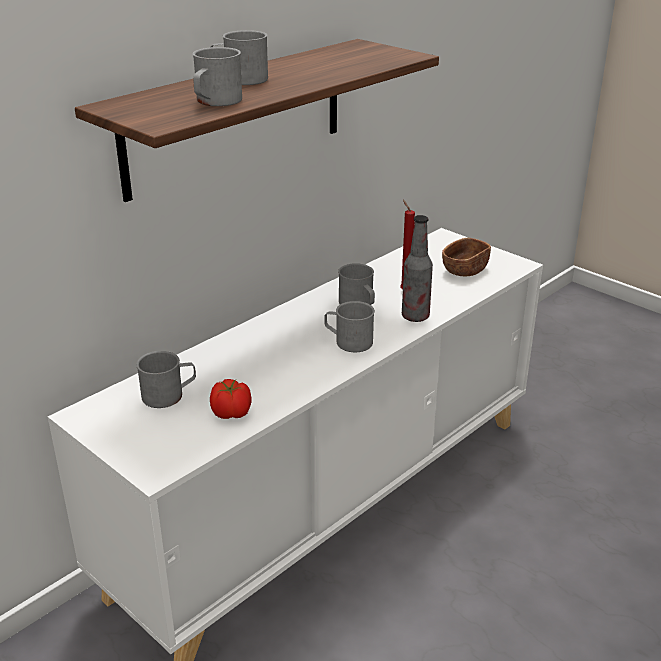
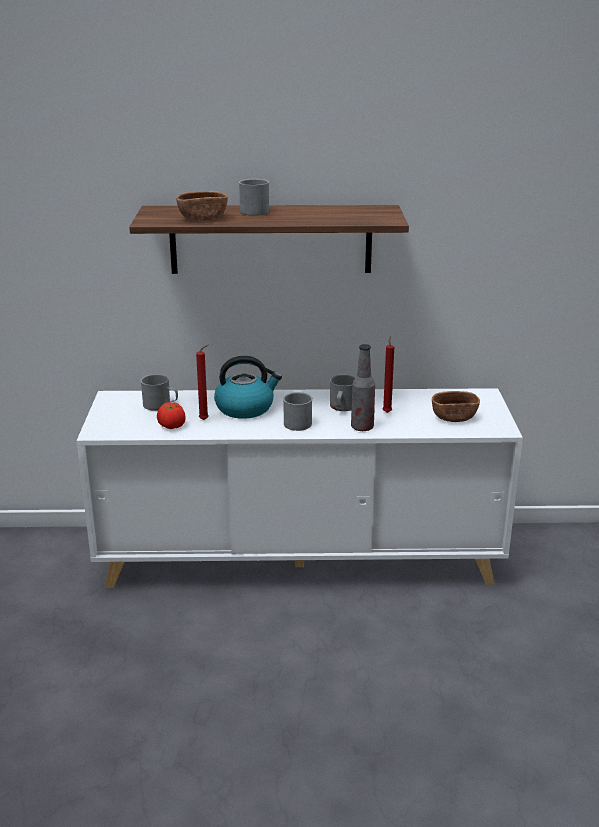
camera: 45 degrees right, 5 degrees down
grey mug [192,47,242,106] -> brown bowl [176,191,228,221]
none -> red candle [196,344,209,420]
none -> kettle [214,356,282,419]

